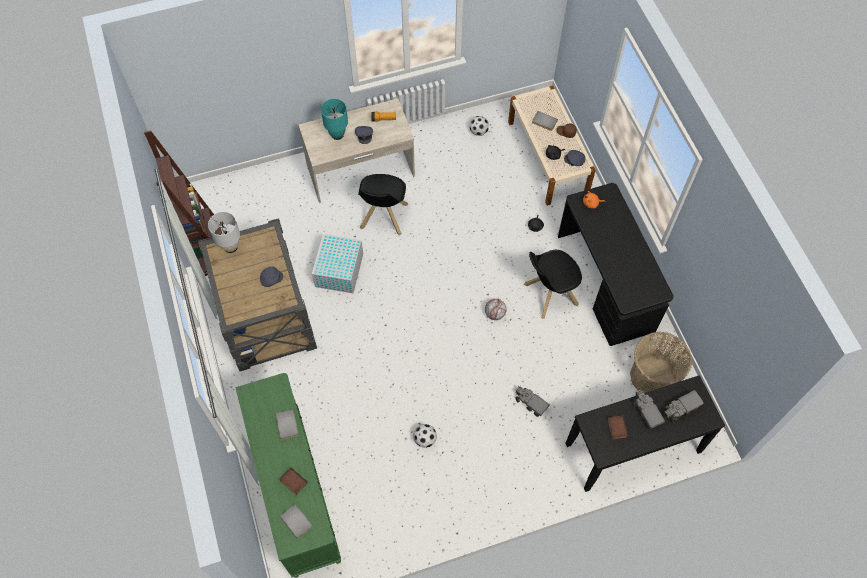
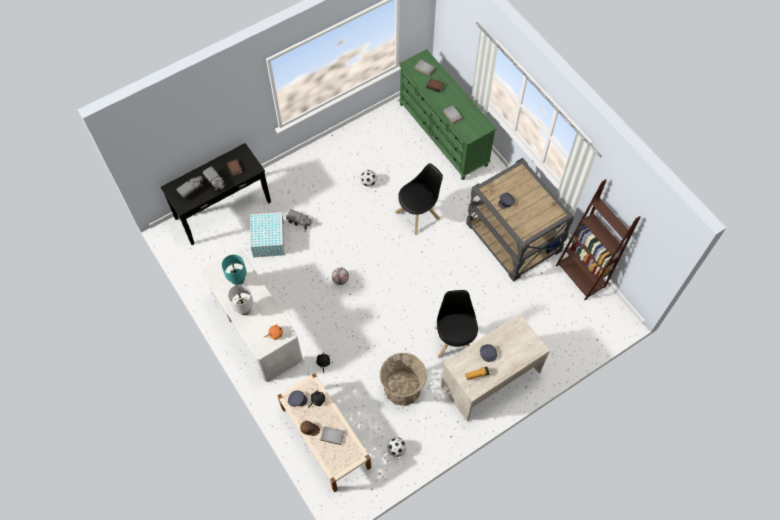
camera: 165 degrees right, 0 degrees up
white table lamp [208,212,240,253] -> white table lamp moved to [228,284,253,315]
white storage box [312,234,363,293] -> white storage box moved to [250,212,285,258]
turquoise table lamp [321,99,348,140] -> turquoise table lamp moved to [222,255,247,285]
black chair [524,250,582,319] -> black chair moved to [395,163,443,235]
black desk [558,183,674,346] -> white desk [201,248,303,382]
basket [630,332,692,393] -> basket moved to [380,353,427,406]

